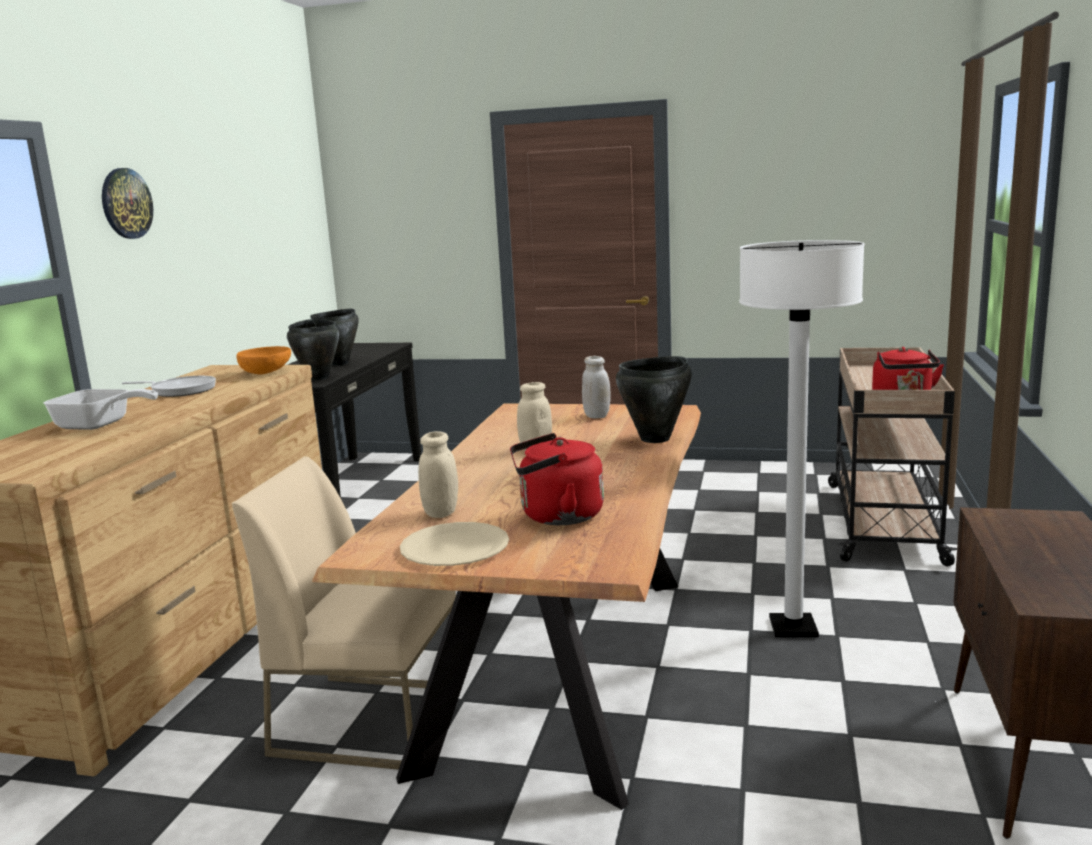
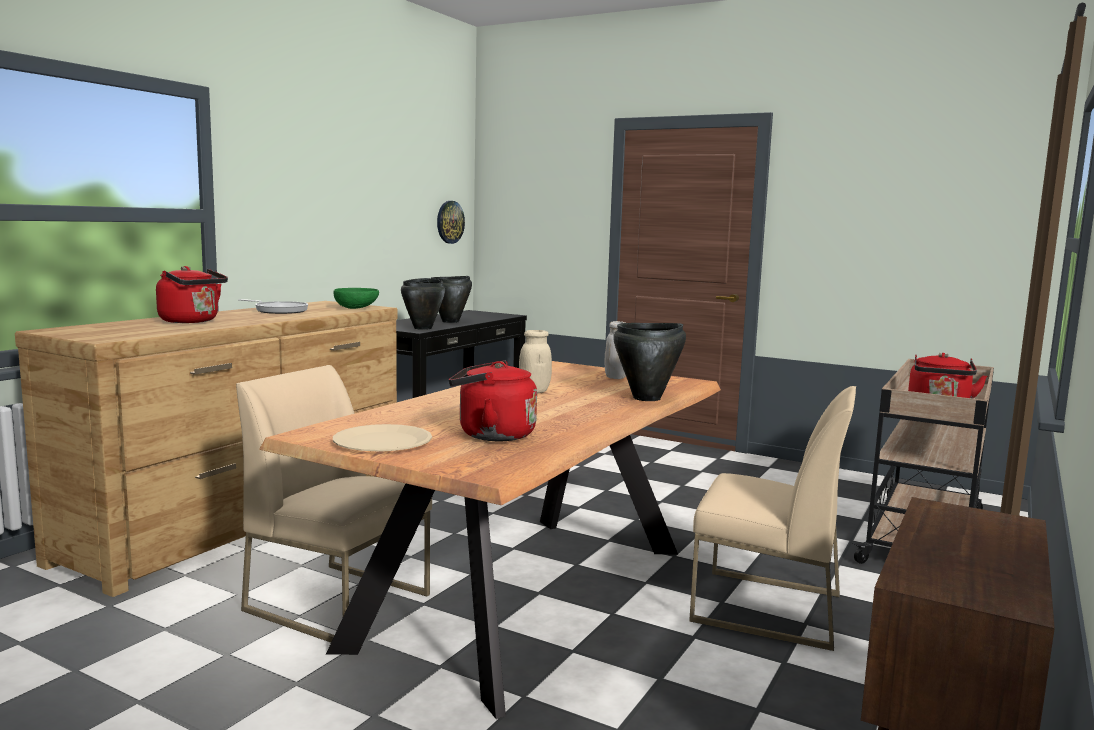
camera: 15 degrees right, 5 degrees down
frying pan [43,389,158,430] -> red kettle [156,266,228,323]
wall clock [102,168,153,239] -> wall clock moved to [437,201,465,244]
orange bowl [237,346,291,375] -> green bowl [333,288,379,309]
beige jar [418,431,458,518] -> none
white floor lamp [739,240,865,637] -> beige chair [689,386,856,651]

